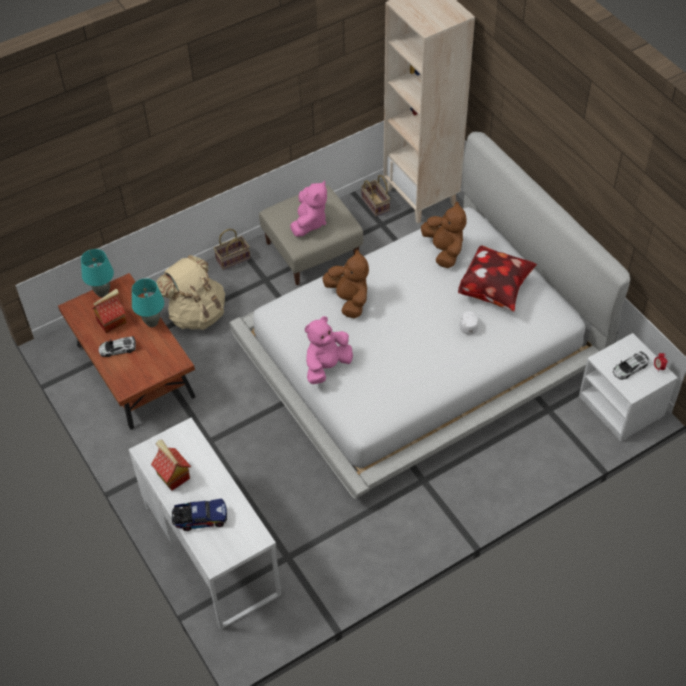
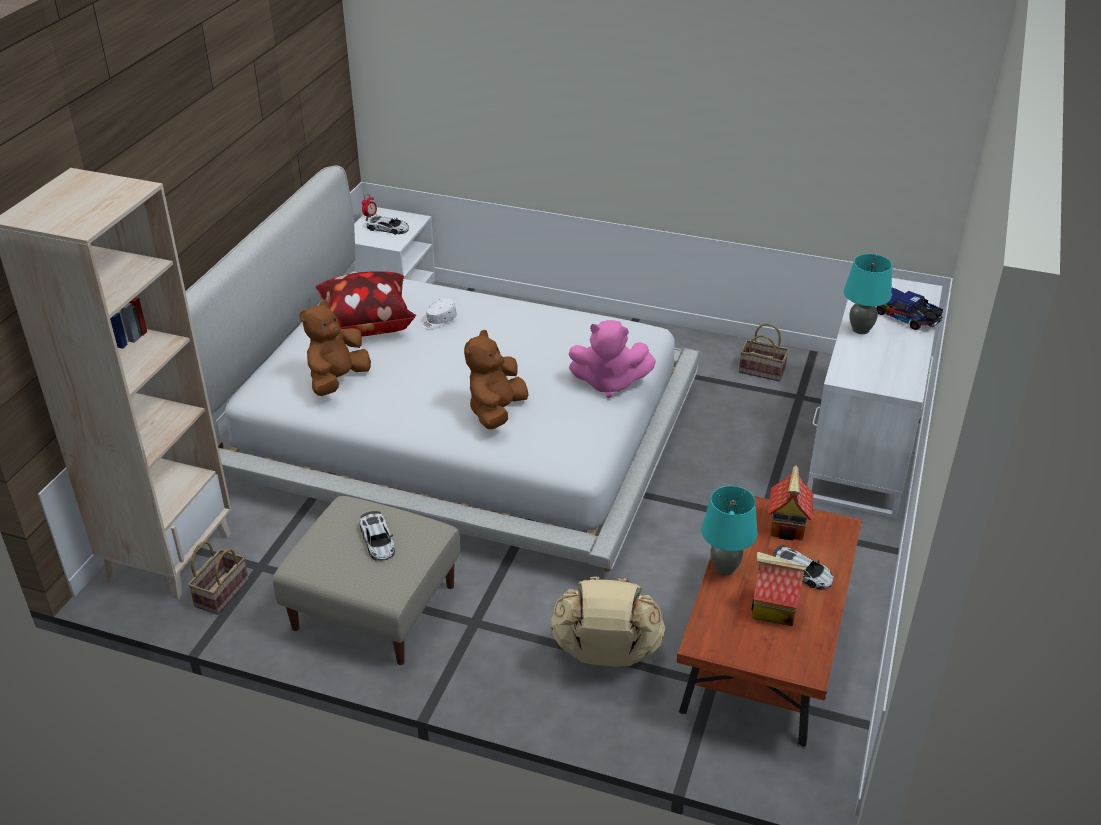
camera: 130 degrees left, 15 degrees down
turquoise table lamp [81,249,114,297] -> turquoise table lamp moved to [844,254,892,334]
toy house [151,440,191,491] -> toy house moved to [768,465,813,541]
basket [214,229,250,270] -> basket moved to [739,323,789,382]
pink plush toy [290,180,327,237] -> toy car [360,511,395,561]

